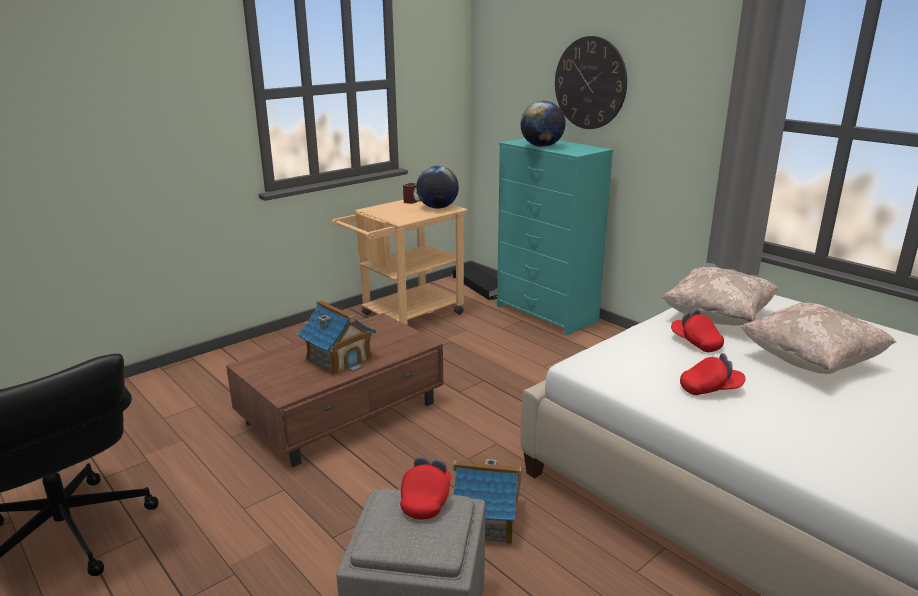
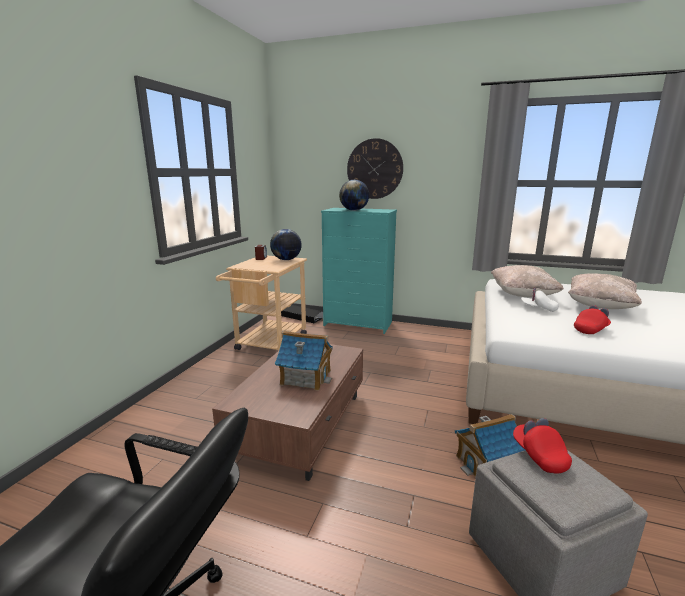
camera: 30 degrees left, 5 degrees down
red cap [671,309,724,352] -> white cap [521,288,559,312]

